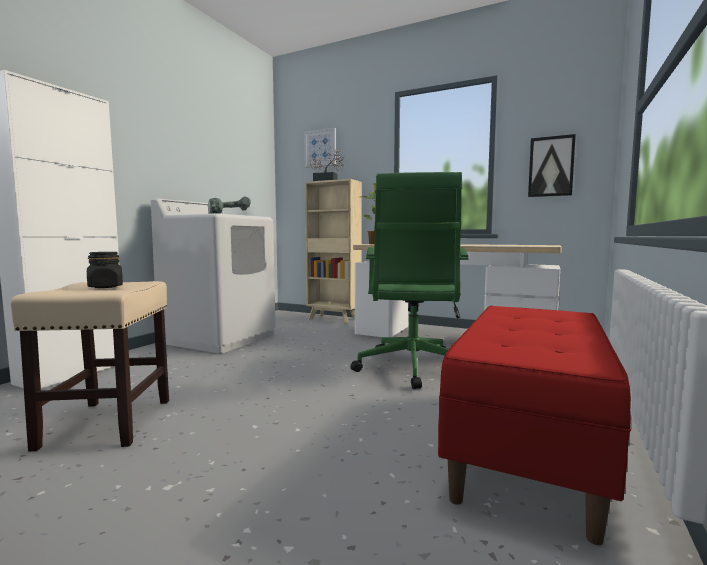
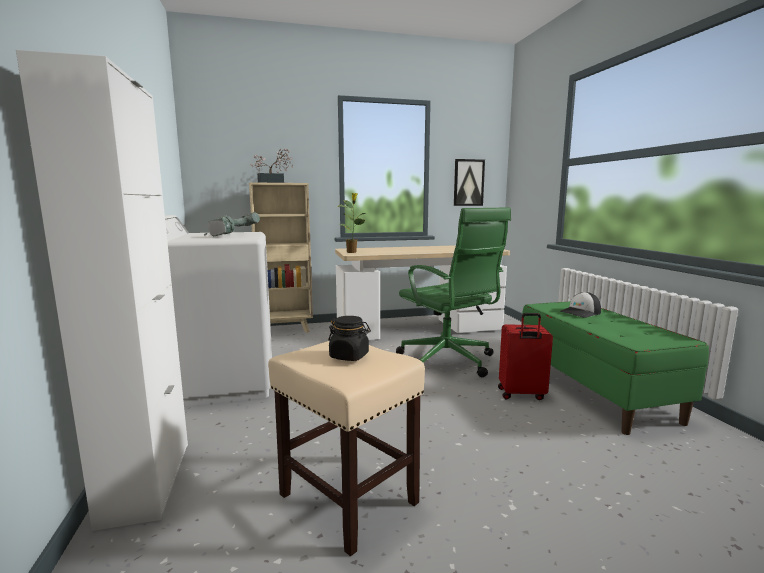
camera: 40 degrees left, 5 degrees up
picture [304,128,336,168] -> none
red bench [438,306,631,545] -> green bench [521,301,709,435]
none -> red suitcase [498,313,553,400]
none -> cap [559,292,601,318]

